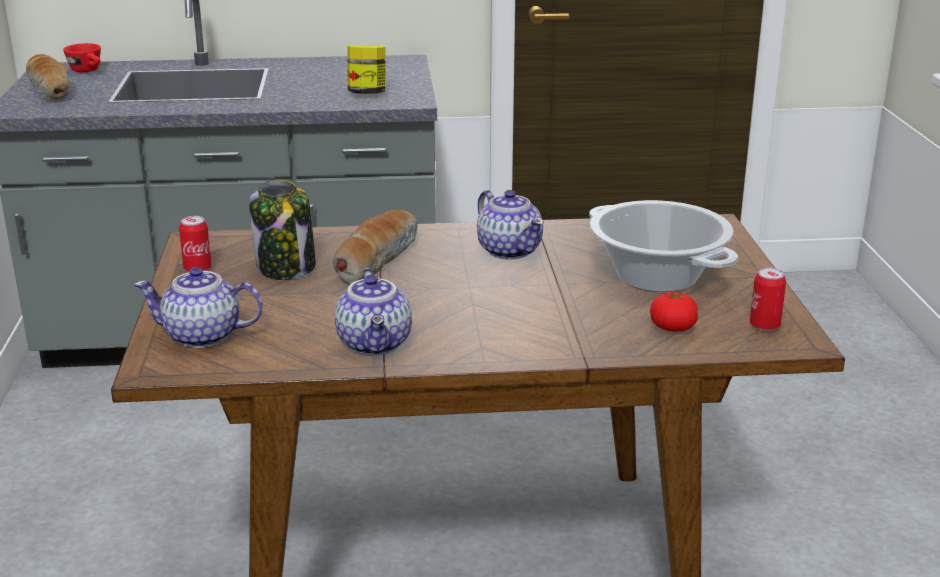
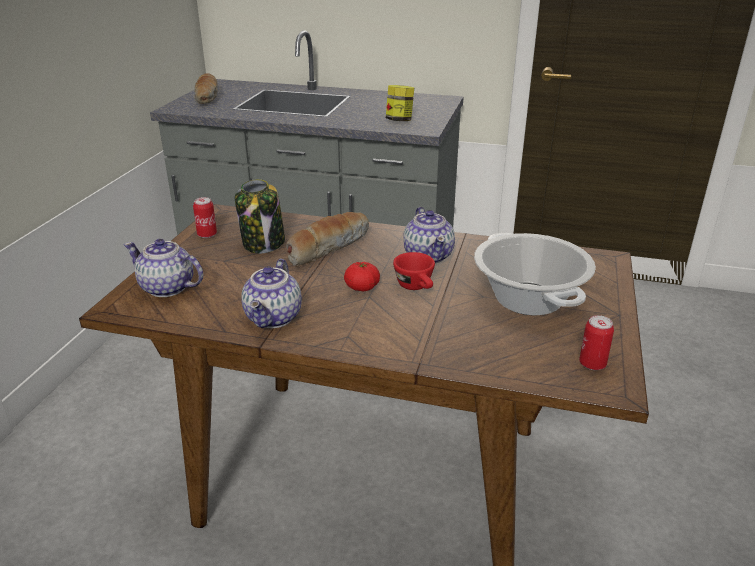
camera: 20 degrees right, 5 degrees up
red cup [63,43,101,72] -> red cup moved to [393,252,435,290]
tomato [650,292,698,332] -> tomato moved to [344,262,380,291]

